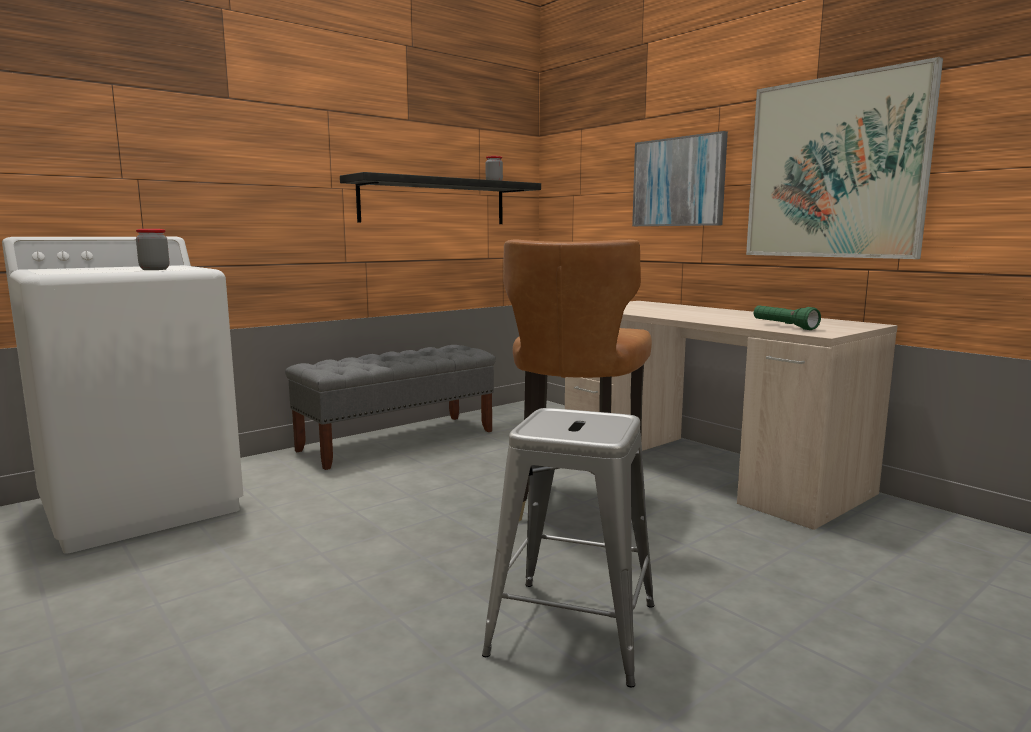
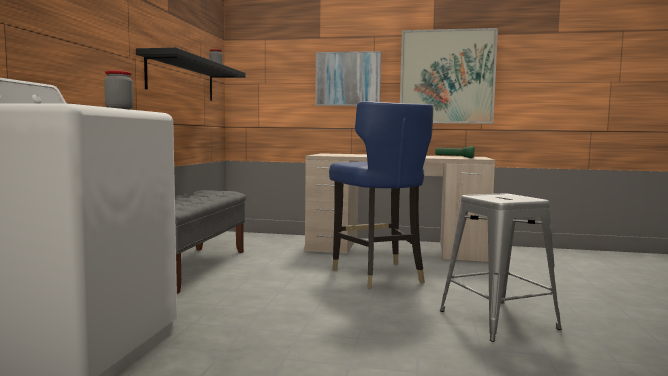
camera: 40 degrees left, 5 degrees down
brown chair [503,239,652,521] -> blue chair [329,101,434,289]

